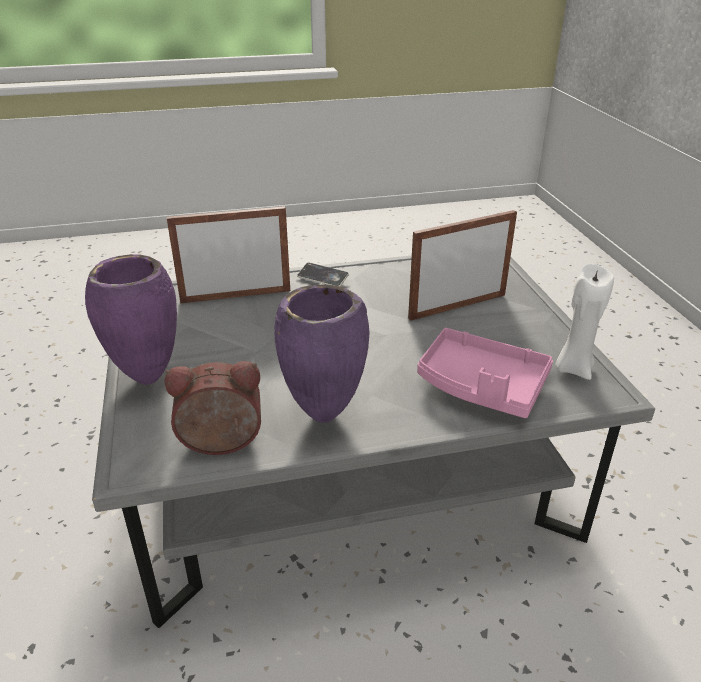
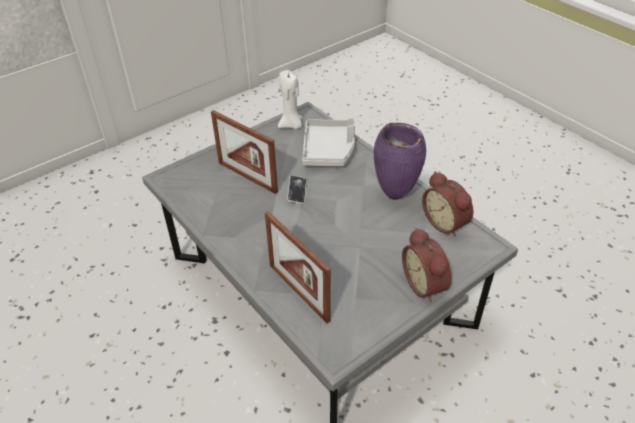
camera: 115 degrees left, 10 degrees up
purple vase [85,254,177,385] -> alarm clock [402,228,452,302]
phone [297,262,349,286] -> phone moved to [287,176,307,204]
pink tray [417,328,553,418] -> grey tray [302,118,355,166]

